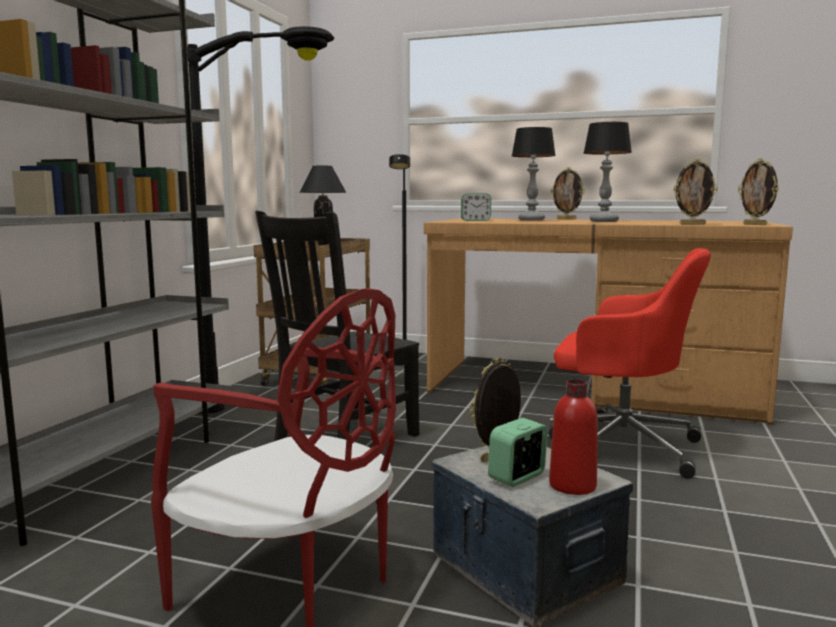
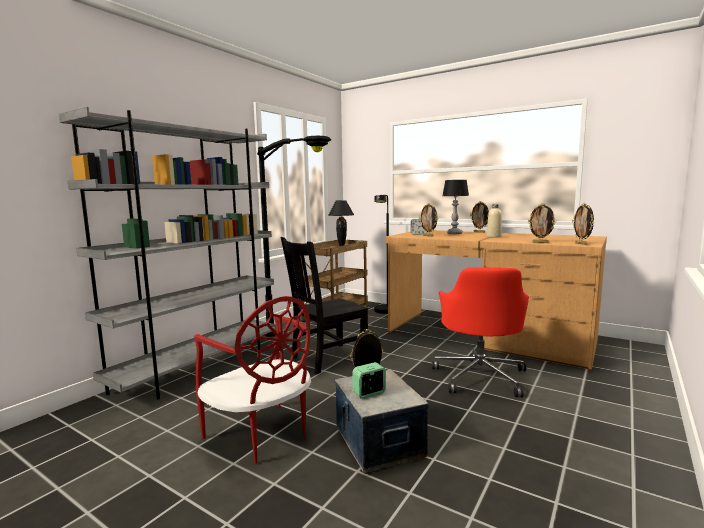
camera: 15 degrees right, 0 degrees up
red office chair [549,248,711,479] -> red office chair turned 60 degrees clockwise [432,267,529,397]
red bottle [549,379,598,495] -> none
table lamp [584,122,632,222] -> beige bottle [487,204,502,238]
none -> picture frame [419,203,438,237]

